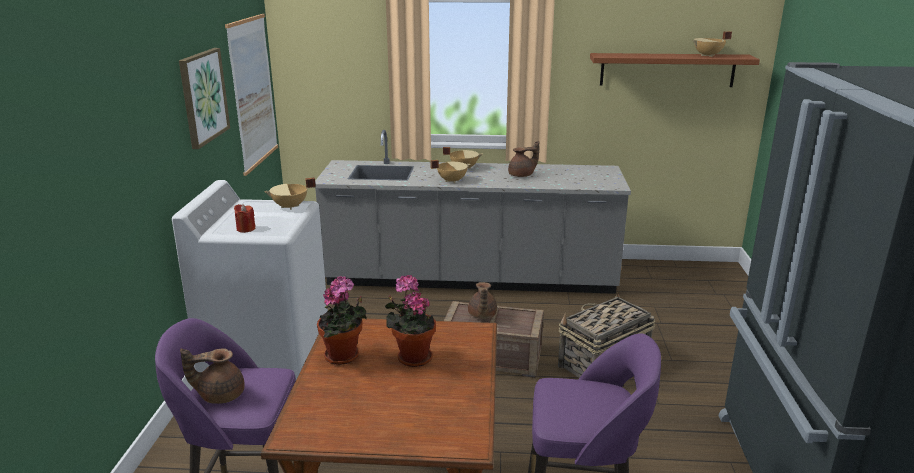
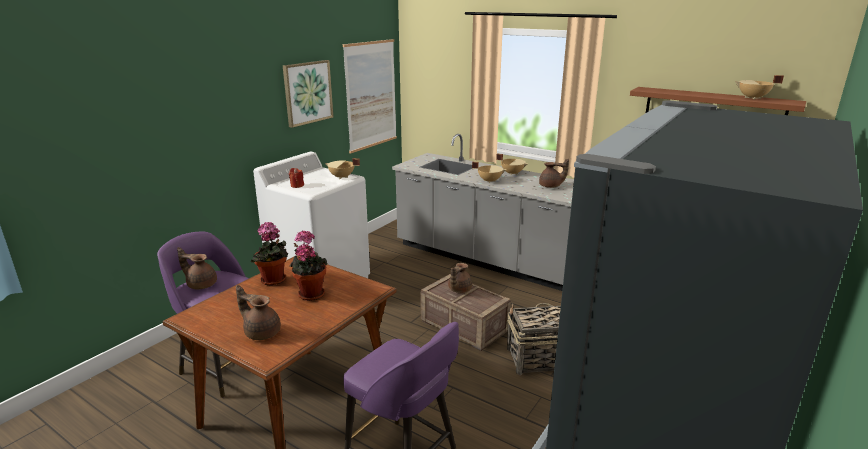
camera: 30 degrees right, 0 degrees up
none -> brown teapot [236,285,281,340]

